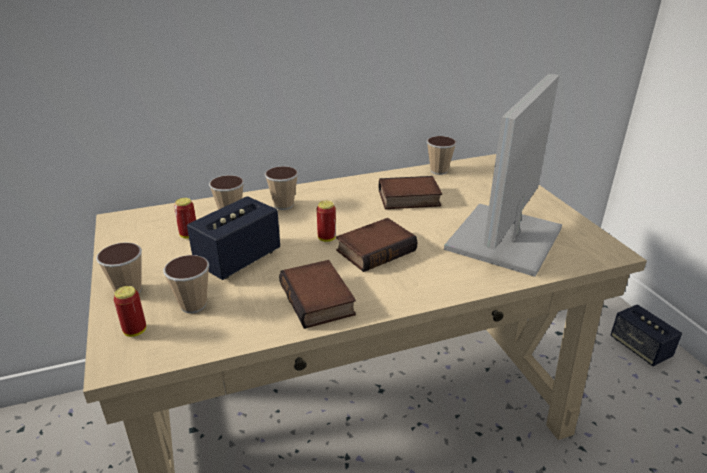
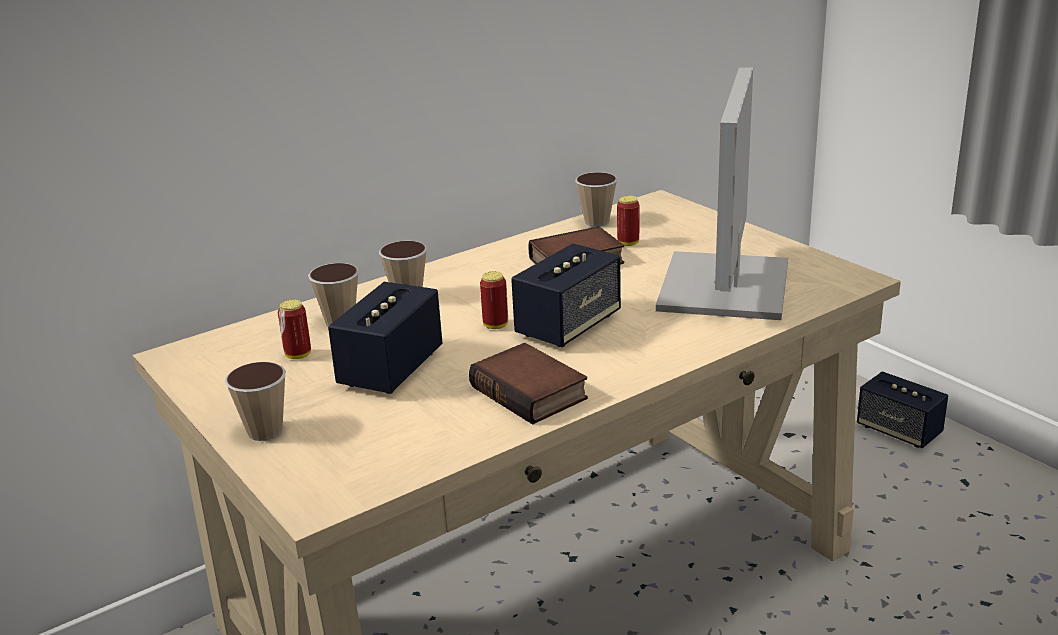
camera: 15 degrees left, 5 degrees down
can [114,286,146,337] -> can moved to [617,195,639,246]
cup [163,255,209,313] -> none
book [336,218,417,272] -> speaker [511,243,621,347]

